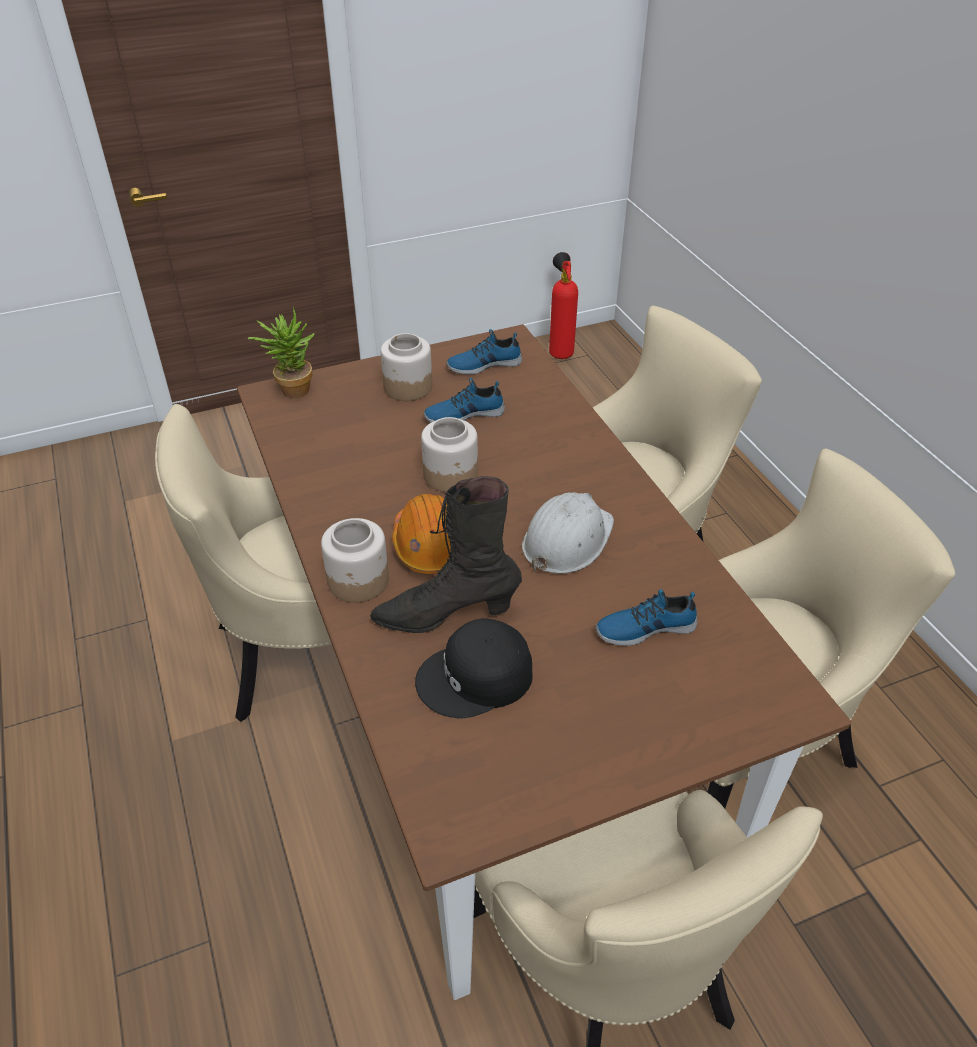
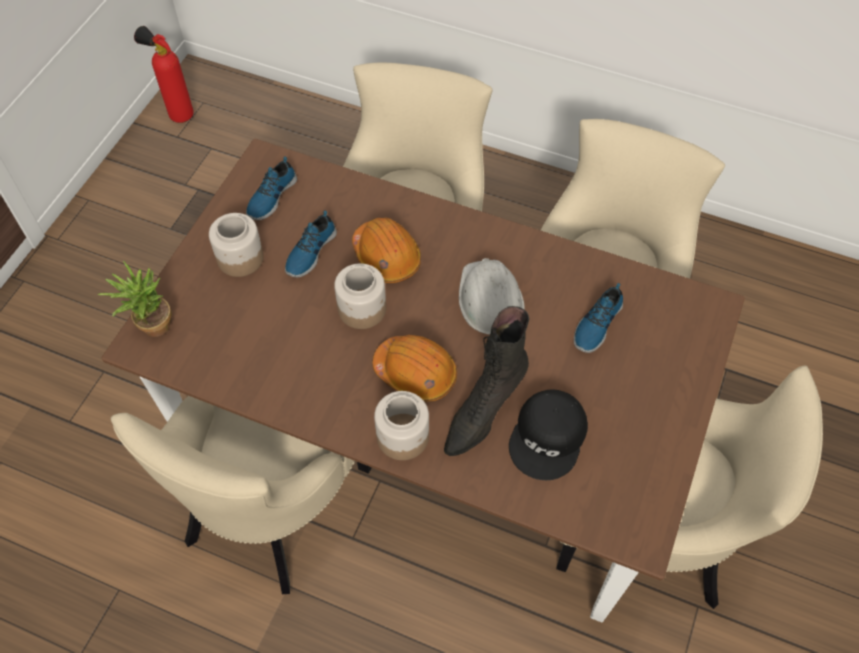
camera: 45 degrees left, 15 degrees up
none -> orange hard hat [352,218,421,283]

